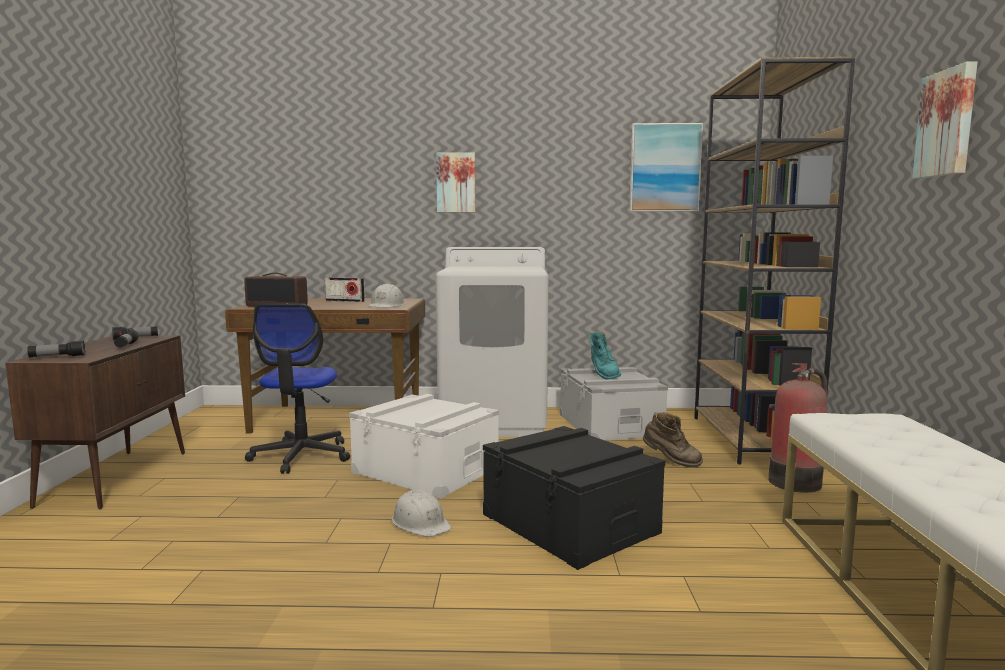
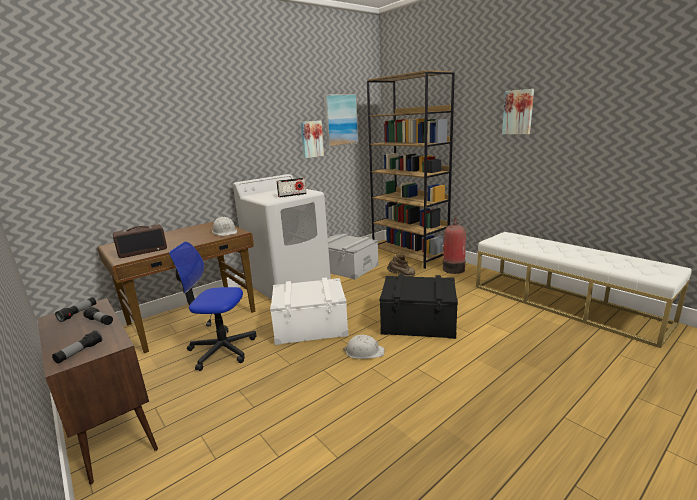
camera: 40 degrees left, 10 degrees up
office chair [245,303,350,474] -> office chair turned 135 degrees clockwise [169,242,256,371]
radio [325,277,365,302] -> radio moved to [277,178,307,198]
picture [436,152,476,212] -> picture moved to [301,121,324,158]
turquoise boot [589,332,621,379] -> none

